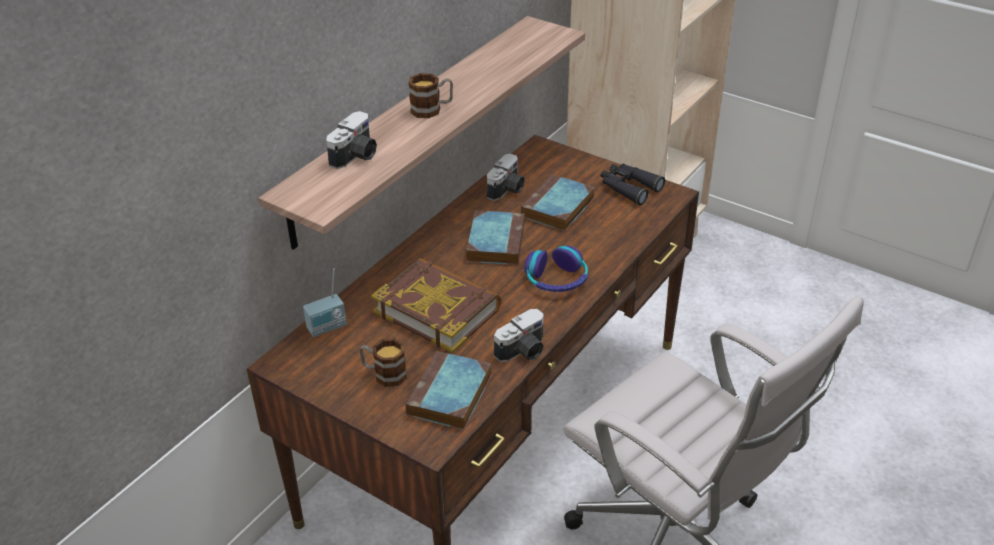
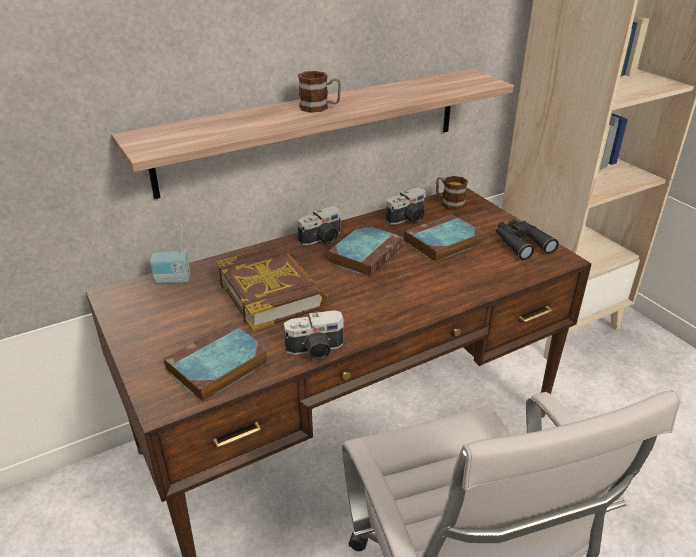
camera: 25 degrees right, 5 degrees down
camera [326,111,377,169] -> camera moved to [298,206,341,245]
mug [360,338,407,387] -> mug moved to [436,176,468,211]
headphones [524,245,588,292] -> none

